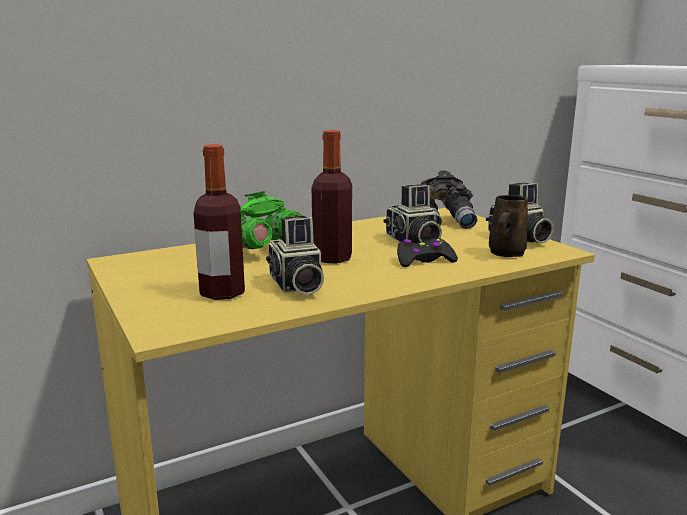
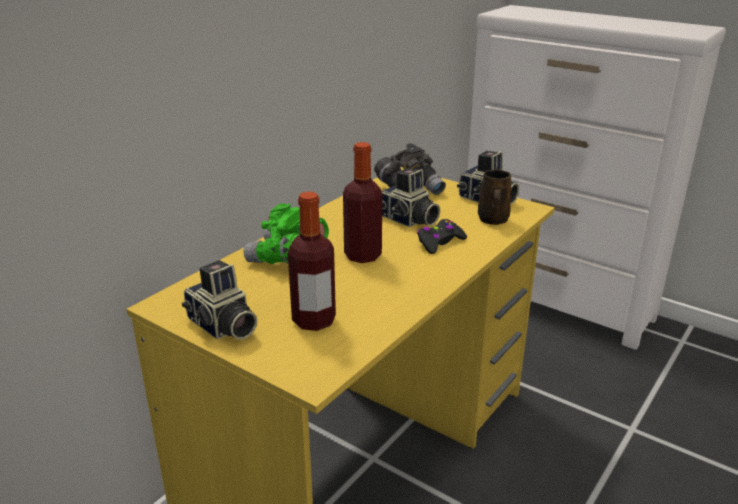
camera: 25 degrees left, 10 degrees up
camera [266,216,324,295] -> camera moved to [182,260,258,340]

